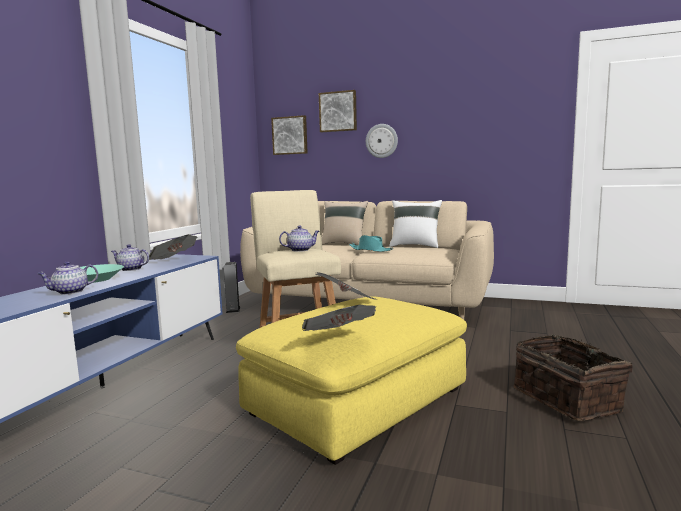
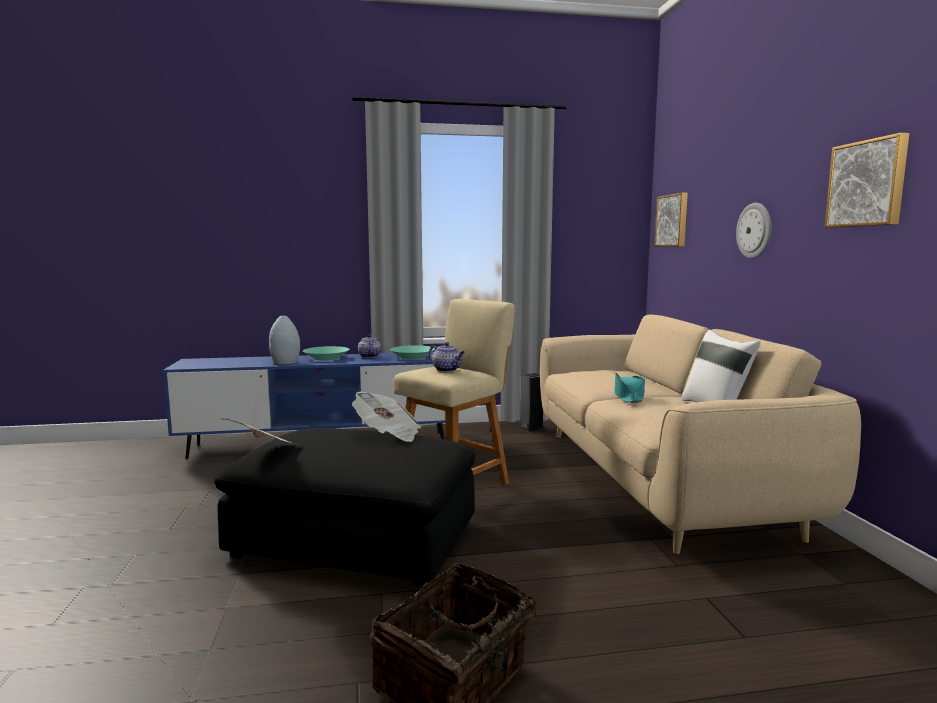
camera: 60 degrees right, 0 degrees up
teapot [37,261,98,295] -> grey vase [269,316,300,364]
newspaper [149,234,197,260] -> turquoise bowl [390,345,435,359]
yellow ottoman [236,296,467,465] -> black ottoman [214,428,475,587]
picture [319,90,357,132] -> picture moved to [824,133,910,228]
beige pillow [322,201,368,245] -> none

